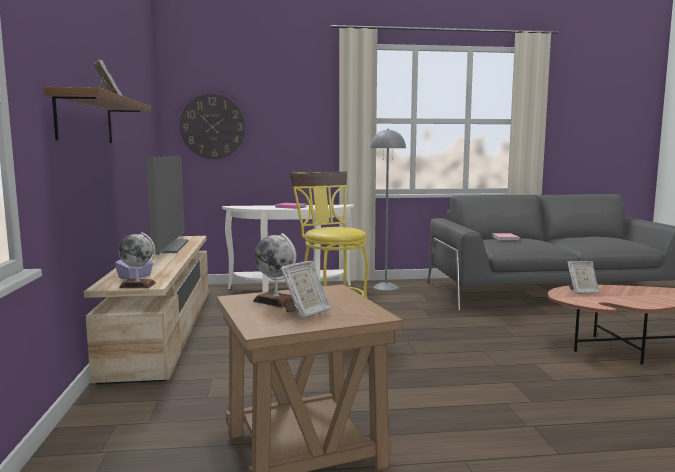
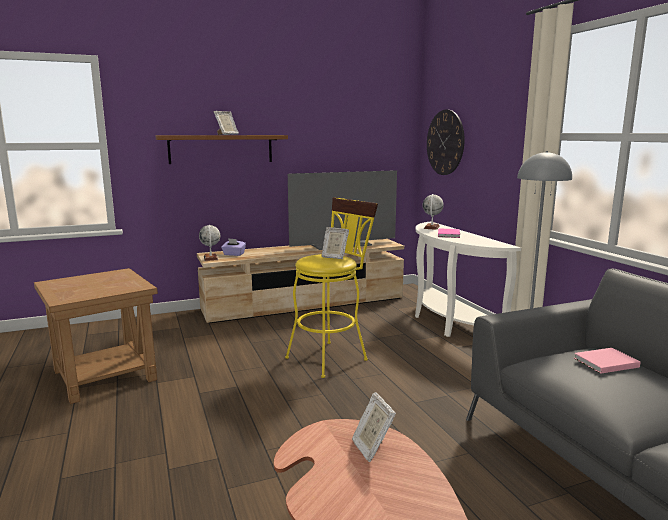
camera: 75 degrees right, 5 degrees up
globe [253,233,296,308] -> globe moved to [423,194,444,230]
picture frame [280,261,331,319] -> picture frame moved to [322,227,349,259]

